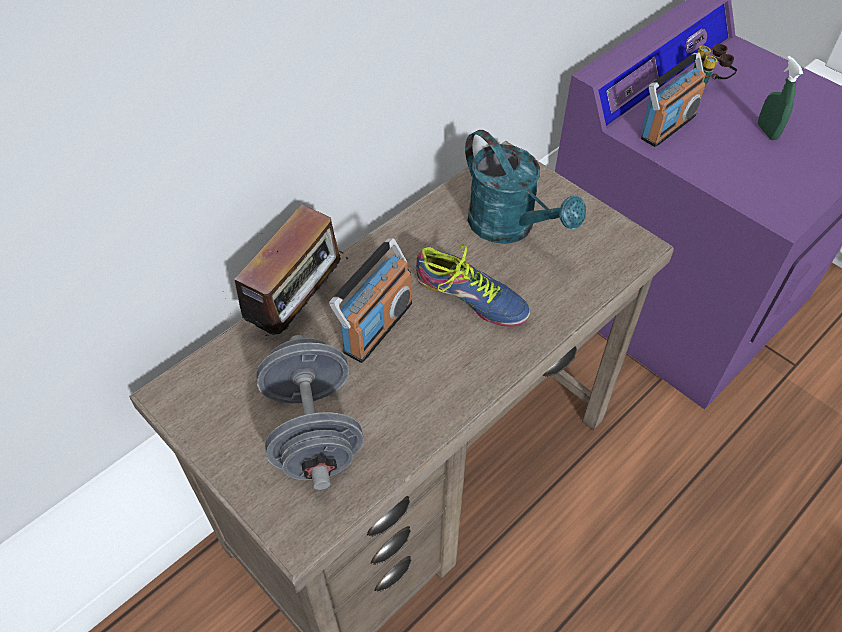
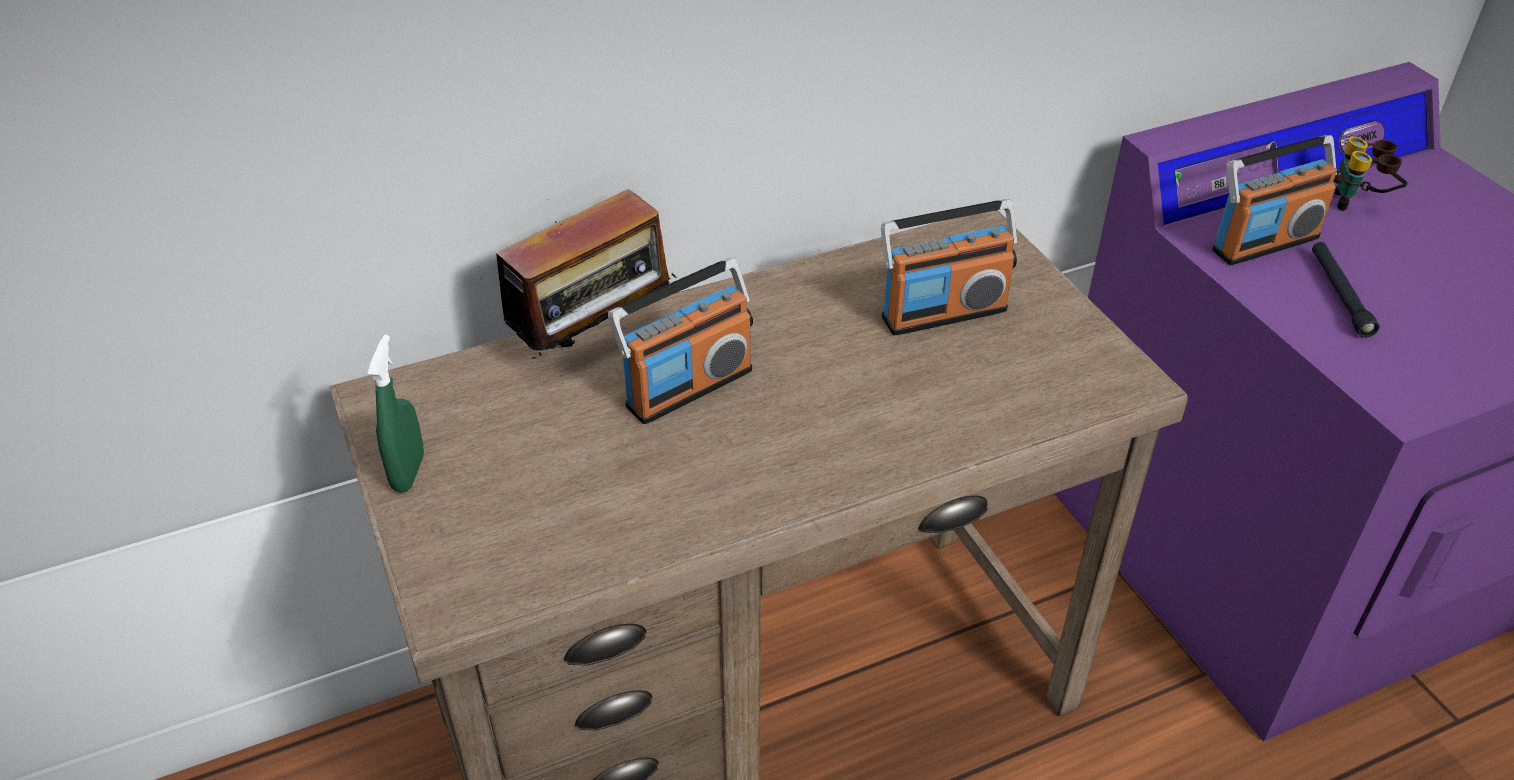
camera: 20 degrees right, 10 degrees down
grey dumbbell [256,335,364,490] -> none
shoe [416,244,530,327] -> none
turquoise watering can [465,130,586,244] -> radio [881,199,1018,335]
green spray bottle [758,56,803,140] -> green spray bottle moved to [367,335,424,492]
none -> black flashlight [1312,242,1380,338]

